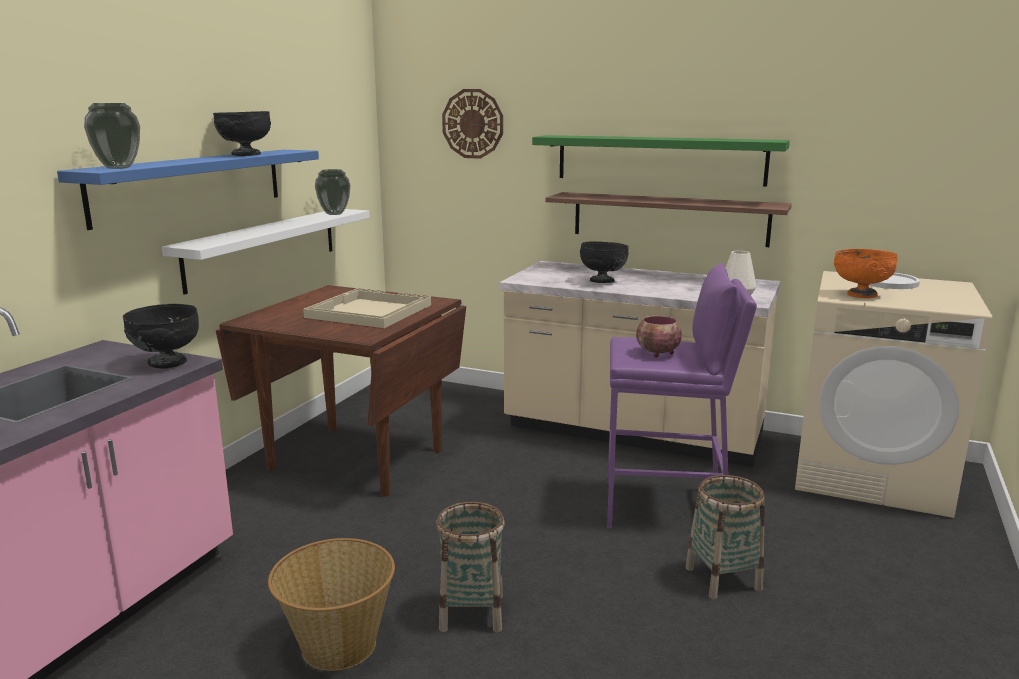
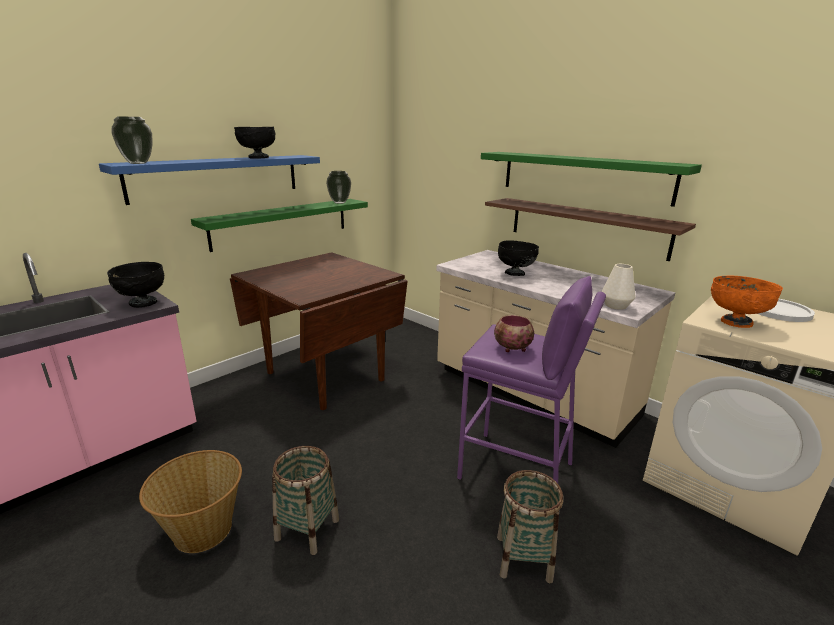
camera: 20 degrees right, 5 degrees up
white shelf [162,209,370,295] -> green shelf [191,199,368,252]
beige tray [303,289,431,328] -> none
wall clock [442,89,503,159] -> none

